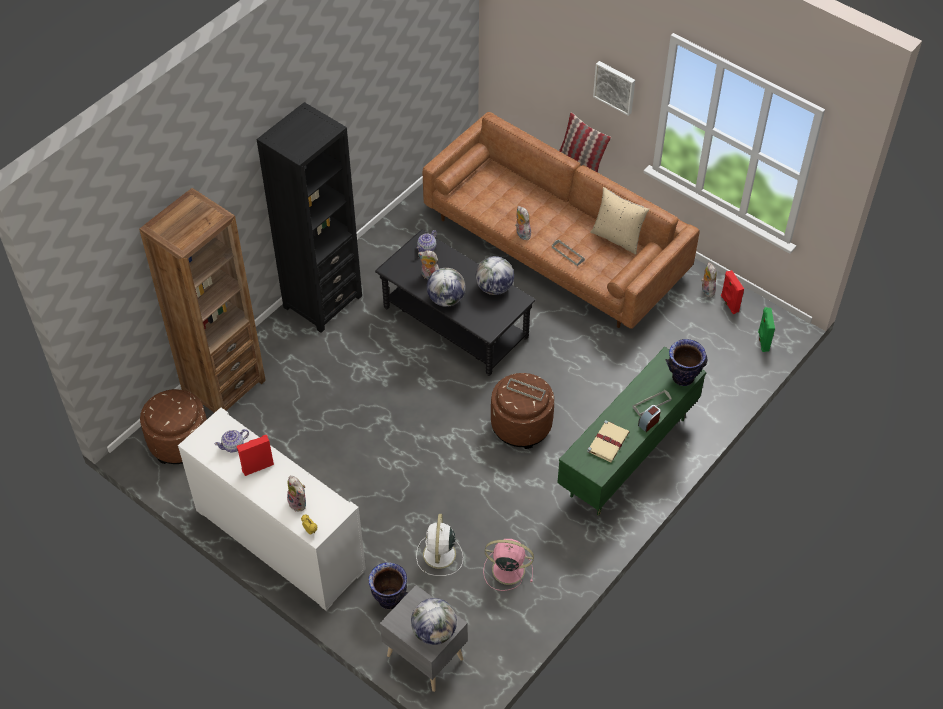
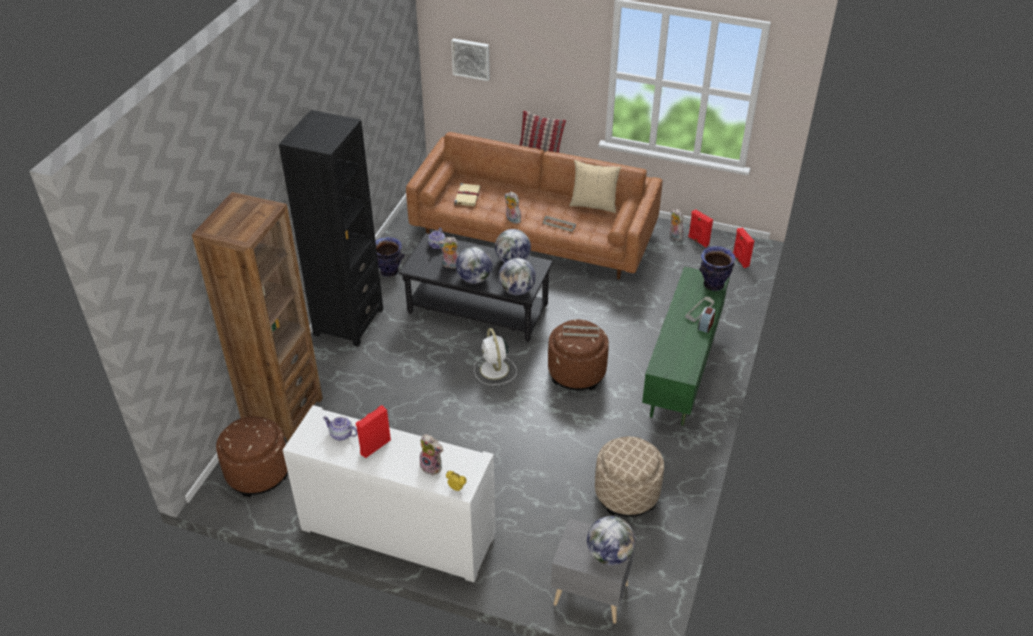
camera: 20 degrees left, 10 degrees down
teapot [214,429,249,452] -> teapot turned 75 degrees clockwise [323,416,358,440]
vase [368,562,408,609] -> vase moved to [376,237,405,277]
white fan [416,514,463,576] -> white fan moved to [474,328,517,385]
pink fan [483,539,534,591] -> beige ottoman [595,436,664,517]
beige book [587,420,629,462] -> beige book moved to [454,183,481,206]
picture [593,61,635,116] -> picture moved to [451,38,490,81]
green speaker [758,307,775,352] -> red speaker [733,227,754,268]
none -> globe [499,258,536,295]

